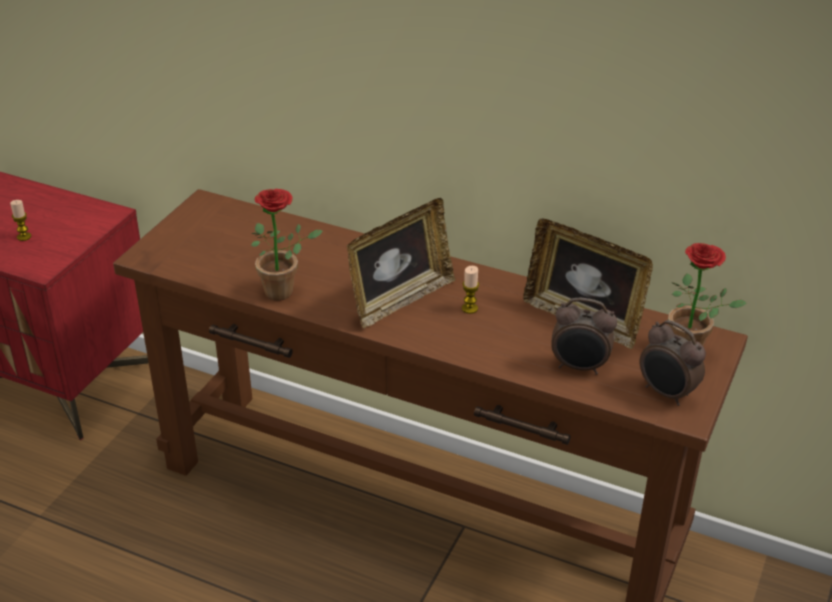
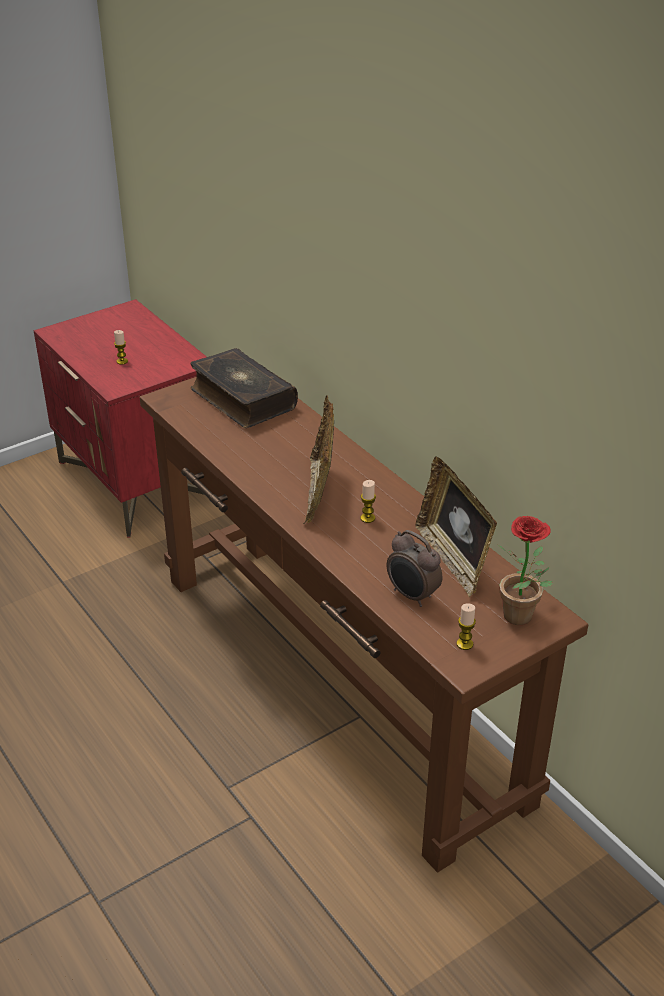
camera: 30 degrees right, 0 degrees up
potted plant [251,189,323,301] -> none
picture frame [347,198,456,328] -> picture frame turned 105 degrees clockwise [303,395,334,524]
alarm clock [640,320,706,406] -> candle [456,603,476,650]
none -> book [190,348,298,428]

